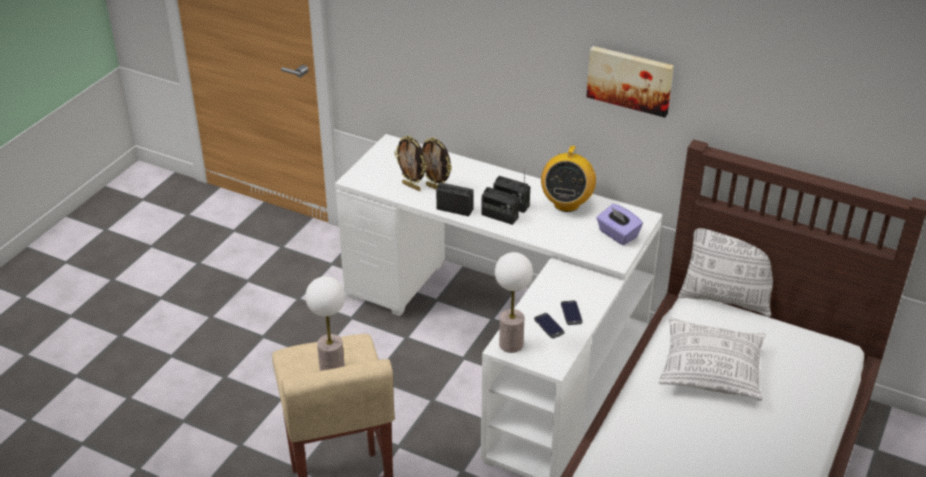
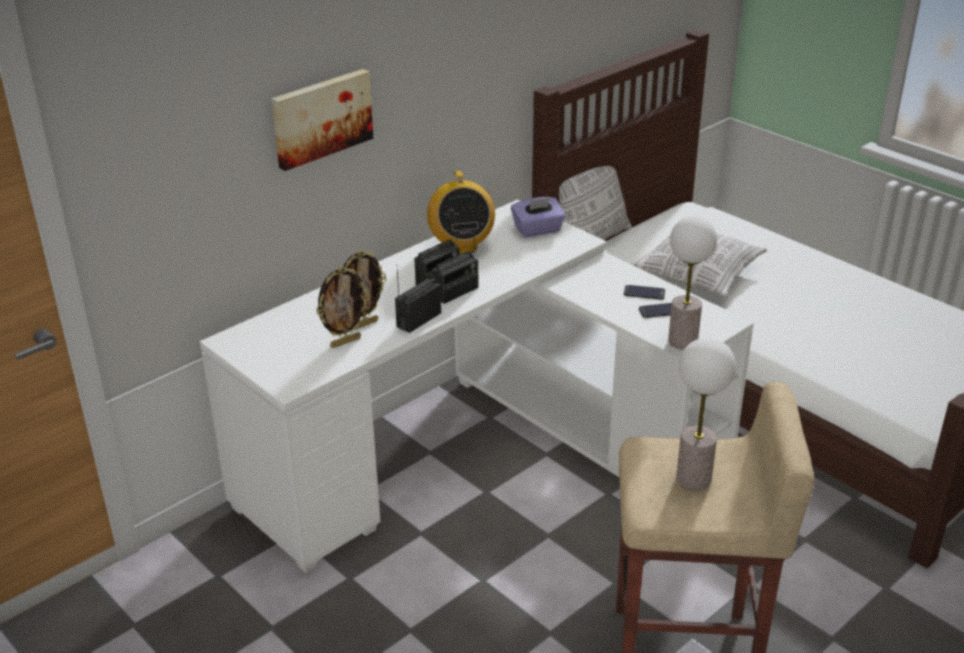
camera: 70 degrees left, 5 degrees down
radio [541,144,596,212] -> radio turned 45 degrees clockwise [427,171,495,254]
picture [586,46,674,118] -> picture moved to [271,69,373,171]

